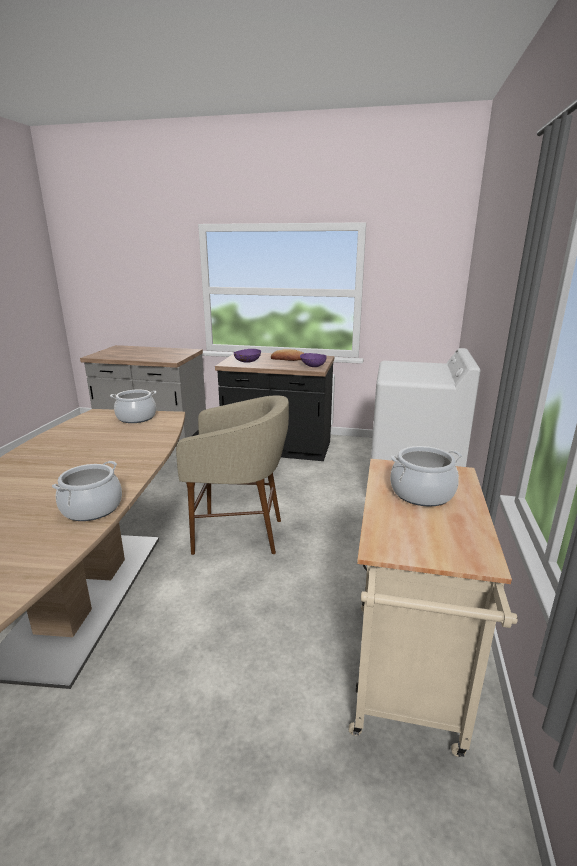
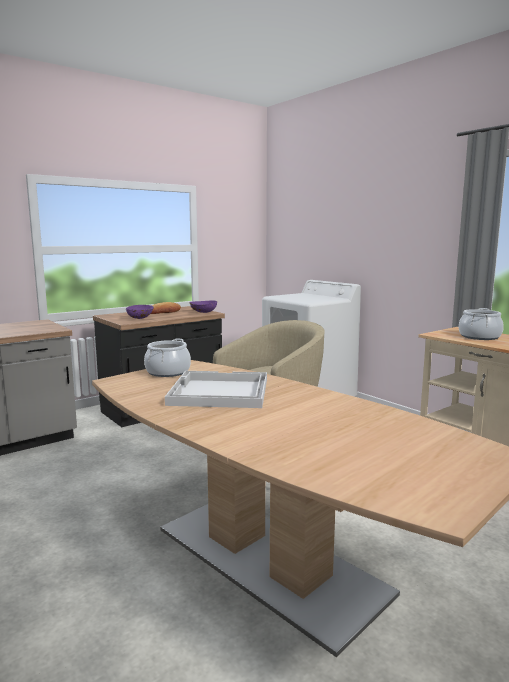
camera: 50 degrees left, 10 degrees down
cooking pot [52,461,122,521] -> none
none -> white tray [165,371,267,408]

